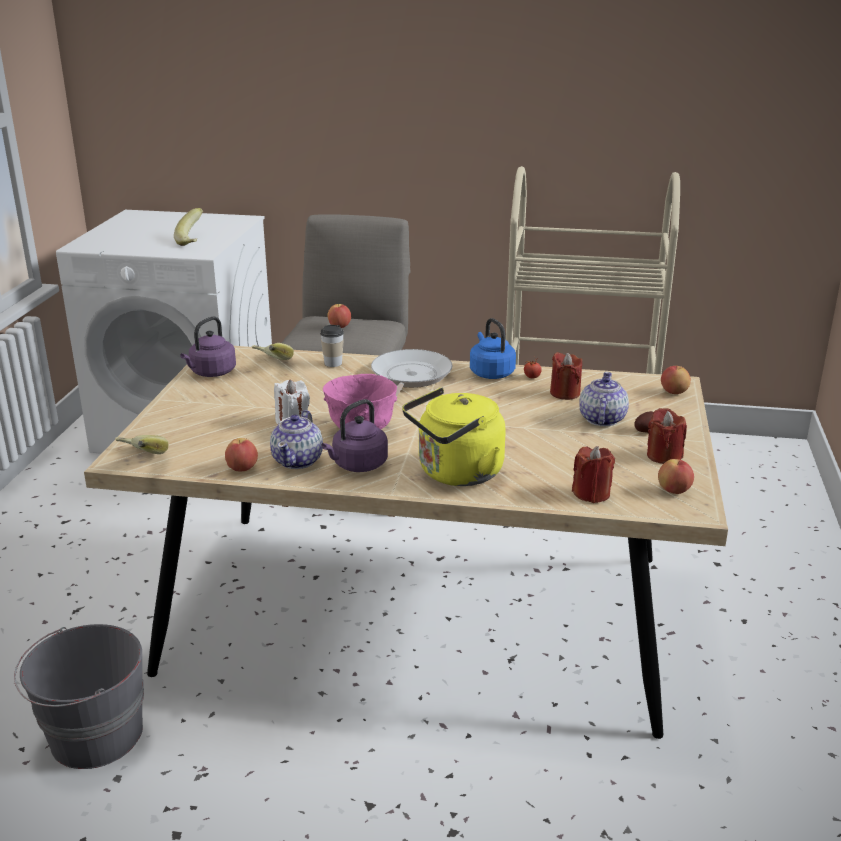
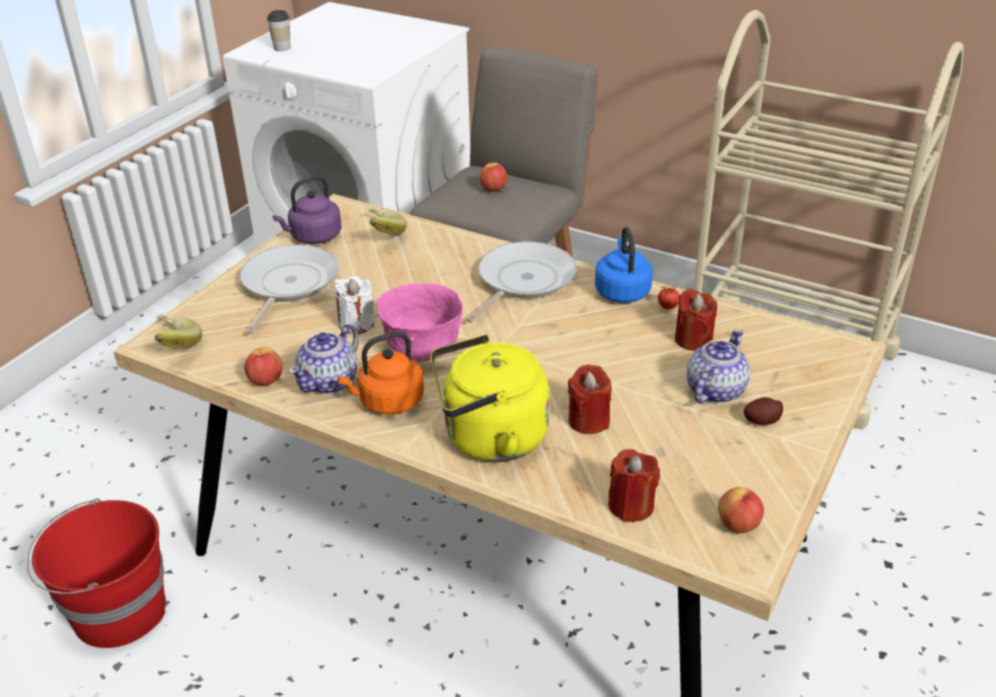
camera: 20 degrees right, 10 degrees up
grey bucket [14,624,144,769] -> red bucket [27,498,166,648]
banana [174,208,203,246] -> none
cup [320,325,344,367] -> cup moved to [267,10,291,51]
purple kettle [322,399,388,472] -> orange kettle [337,331,424,415]
red candle [647,408,687,464] -> red candle moved to [568,365,612,434]
apple [661,366,691,394] -> none
none -> frying pan [240,244,339,334]

